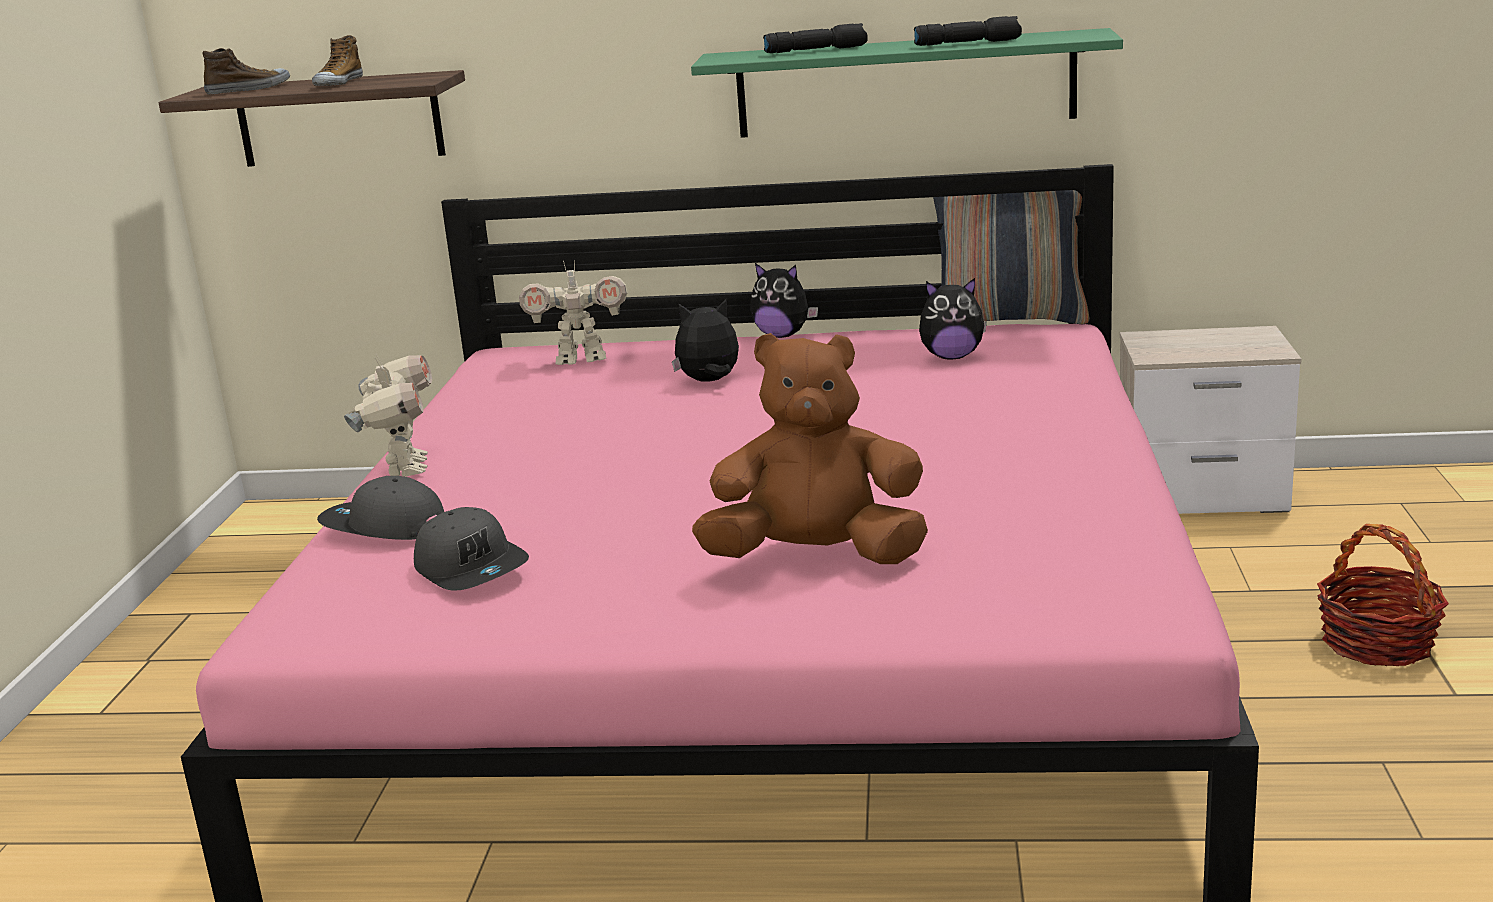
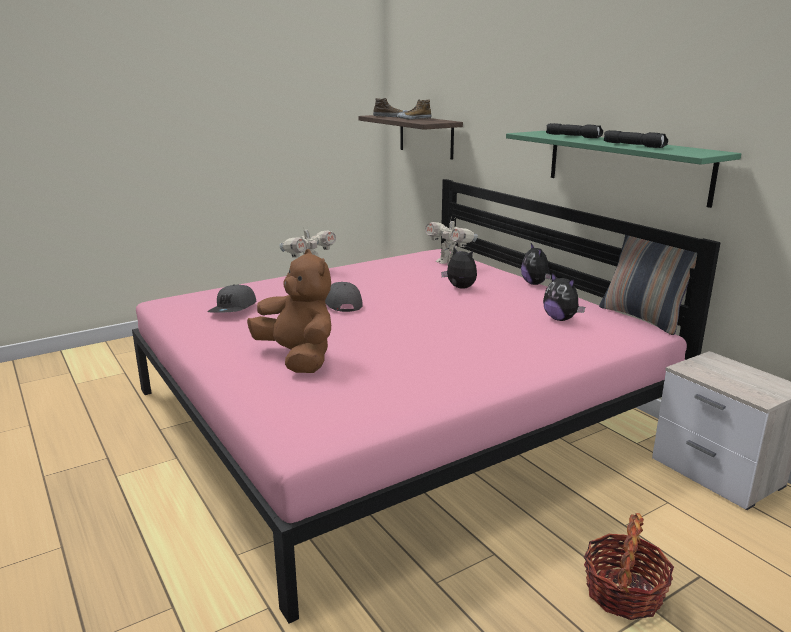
camera: 50 degrees right, 0 degrees up
grey cap [317,476,444,540] -> grey cap moved to [325,282,363,312]

